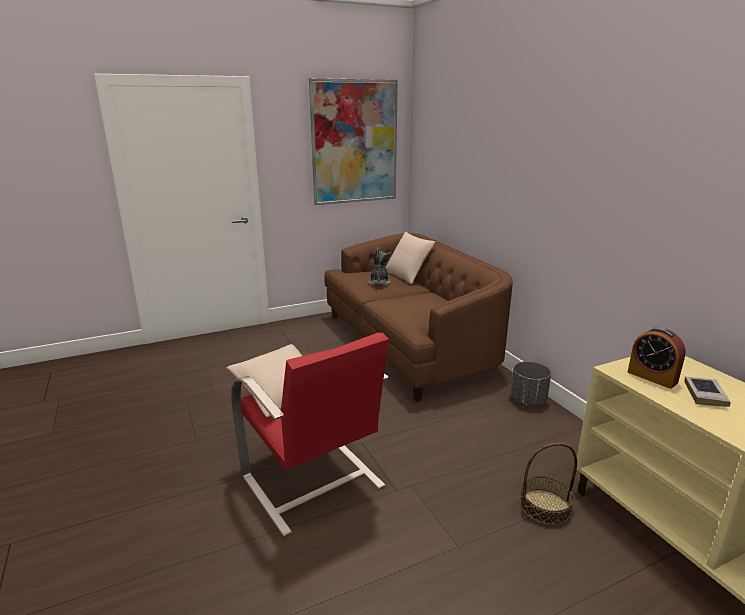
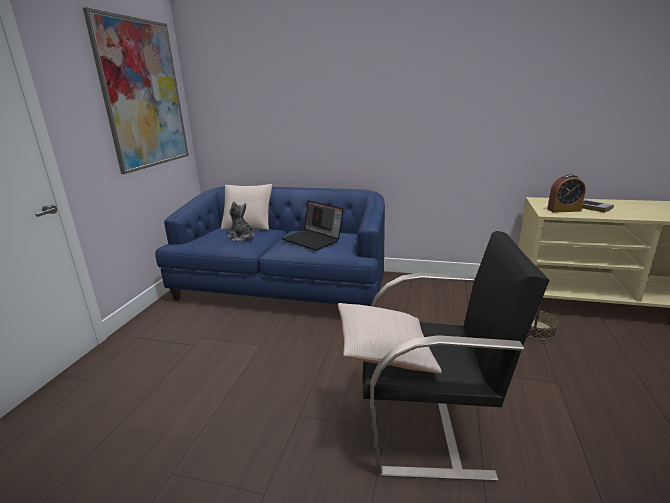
camera: 50 degrees left, 0 degrees up
red armchair [231,333,389,537] -> black armchair [362,231,550,481]
brown sofa [324,233,513,401] -> blue sofa [155,186,385,306]
grey planter [511,362,551,405] -> none
none -> laptop [282,200,344,251]

